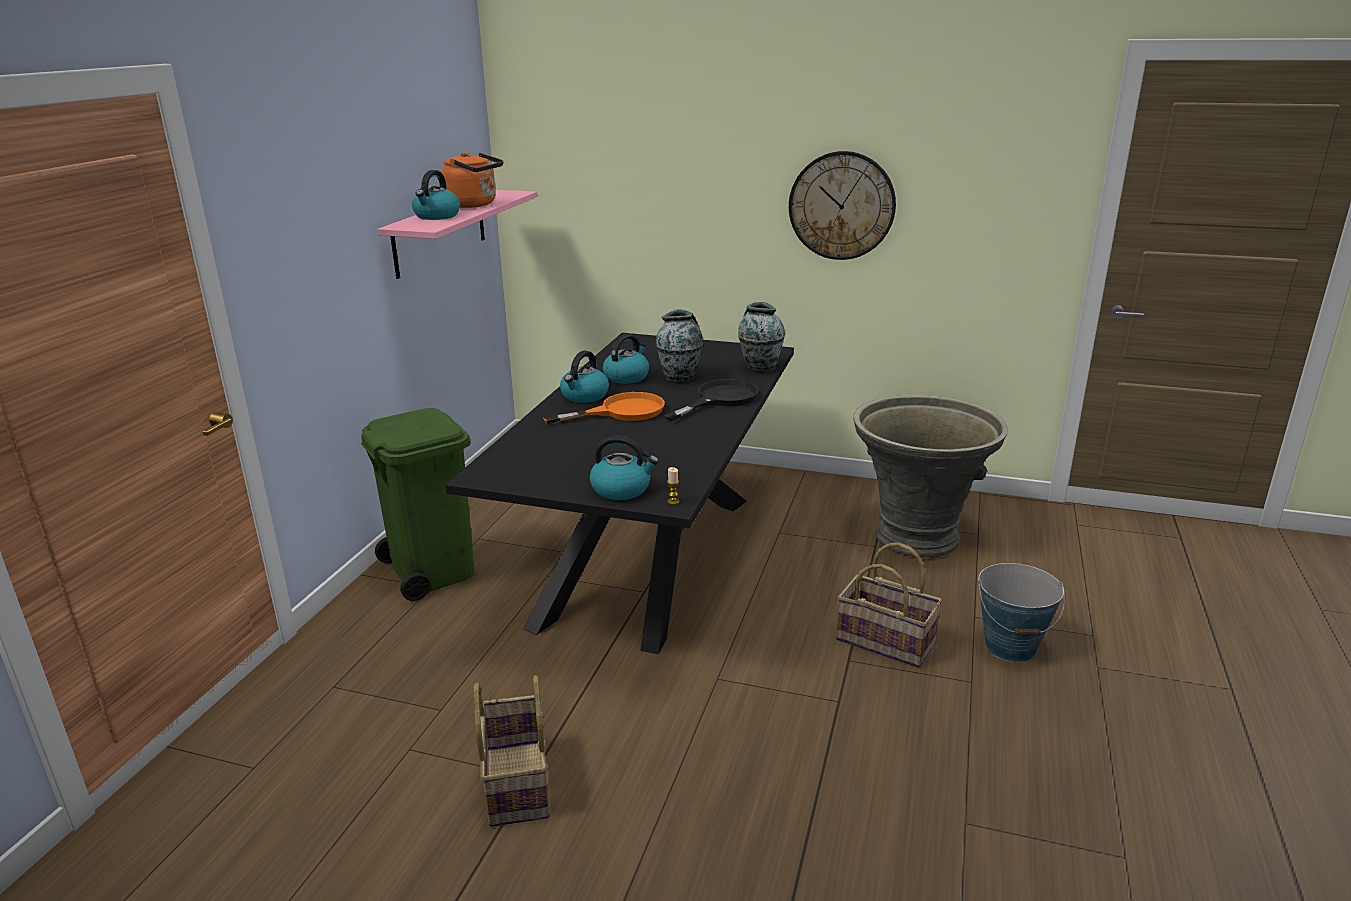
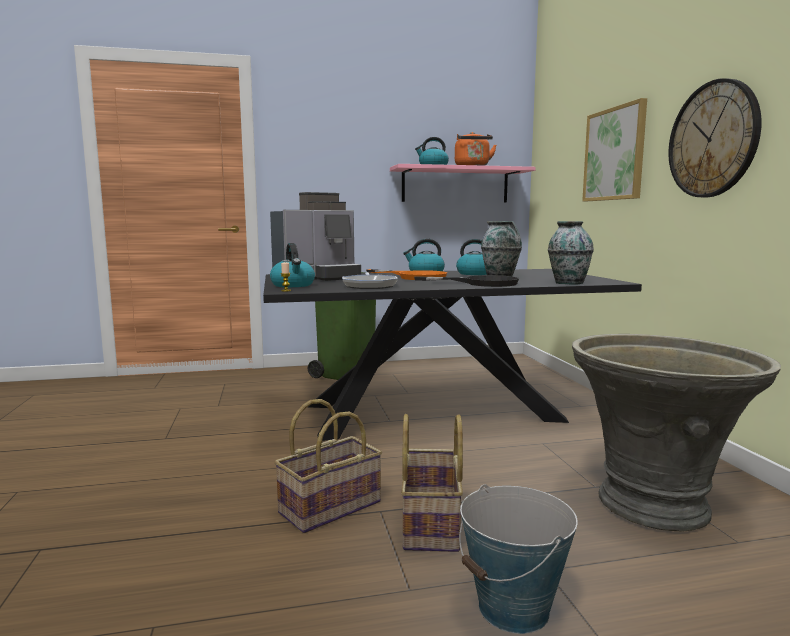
camera: 60 degrees right, 15 degrees down
basket [473,675,549,827] -> basket moved to [274,399,382,533]
none -> coffee machine [270,192,361,281]
none -> frying pan [342,272,398,289]
none -> picture [582,98,647,201]

